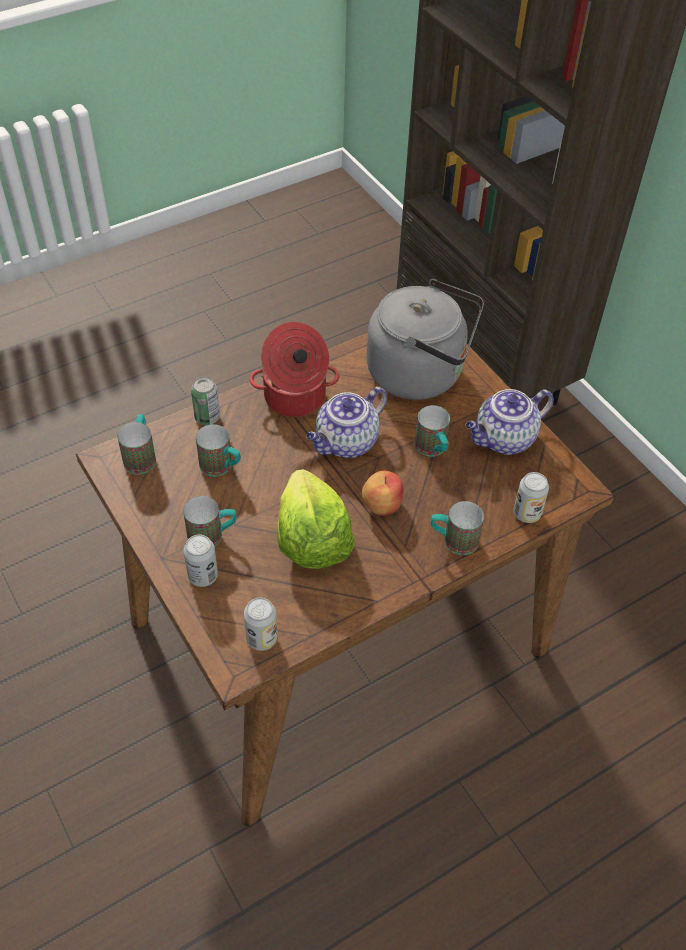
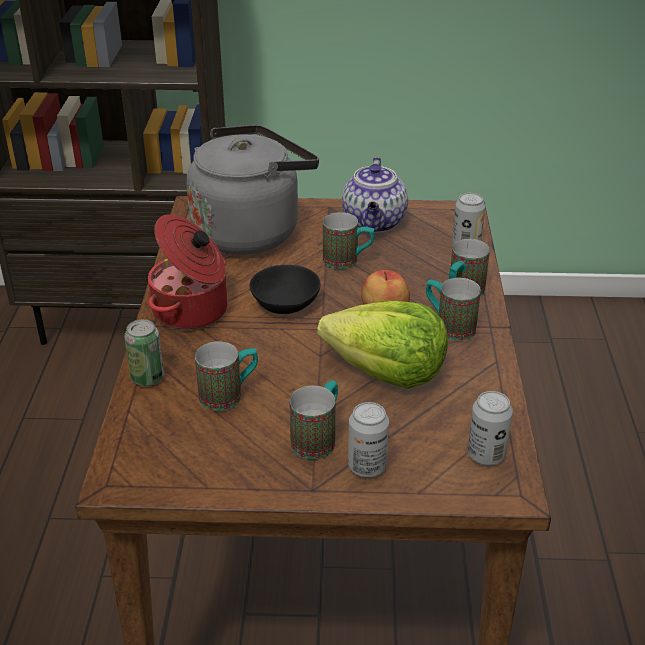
camera: 55 degrees left, 15 degrees down
mug [117,414,156,475] -> mug moved to [426,278,481,341]
teapot [306,387,387,458] -> black bowl [250,265,321,314]

